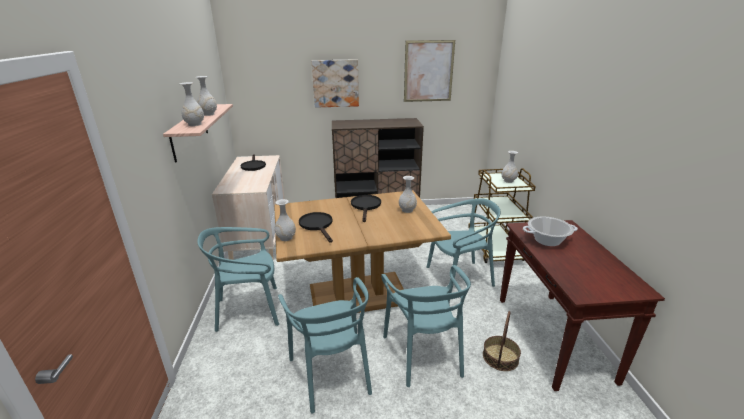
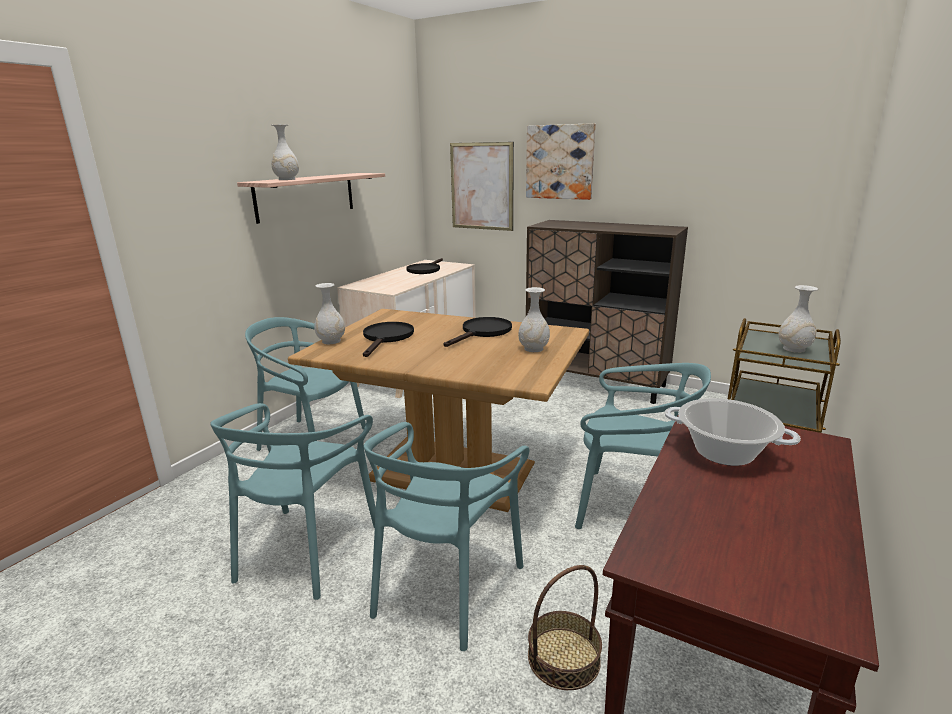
camera: 35 degrees right, 5 degrees down
white vase [195,76,217,116] -> none
picture [404,40,455,102] -> picture moved to [450,142,514,231]

